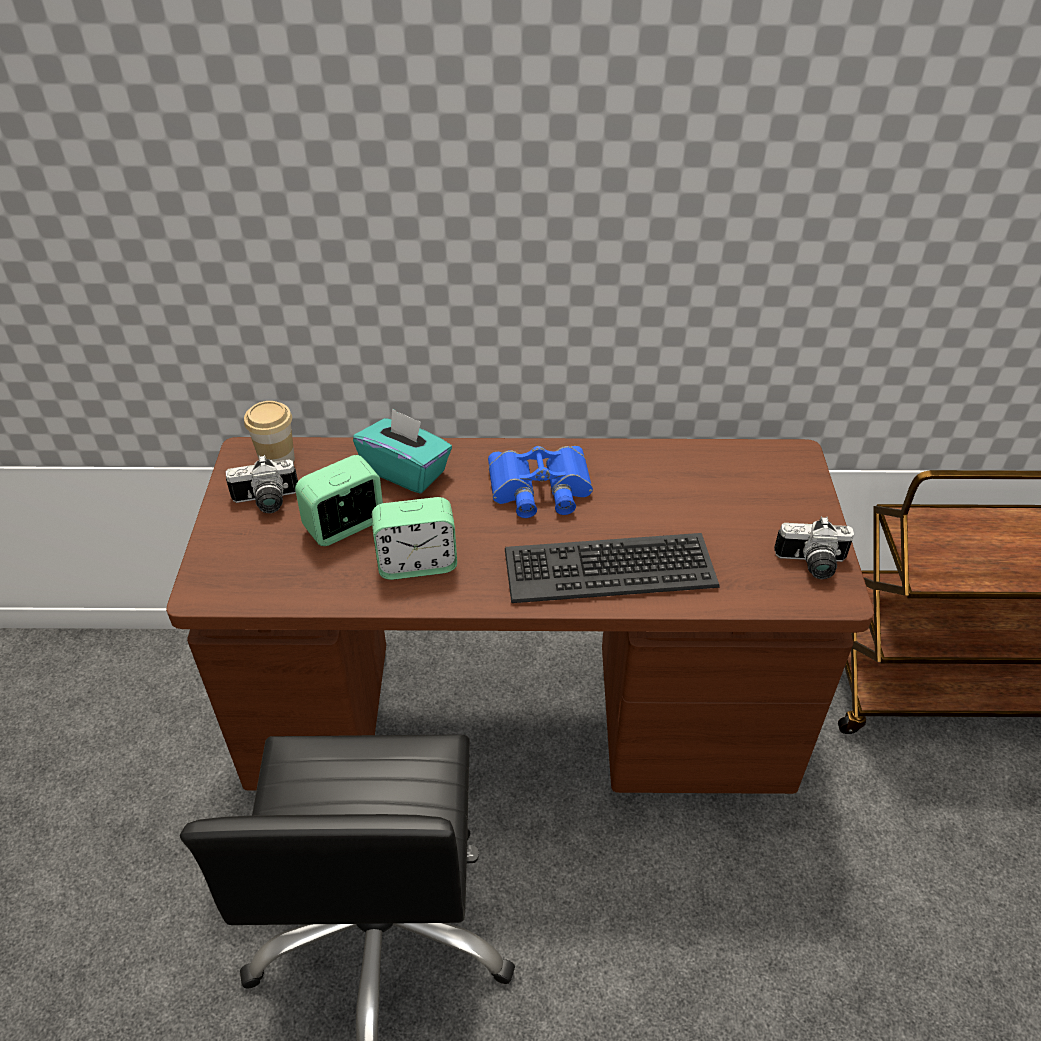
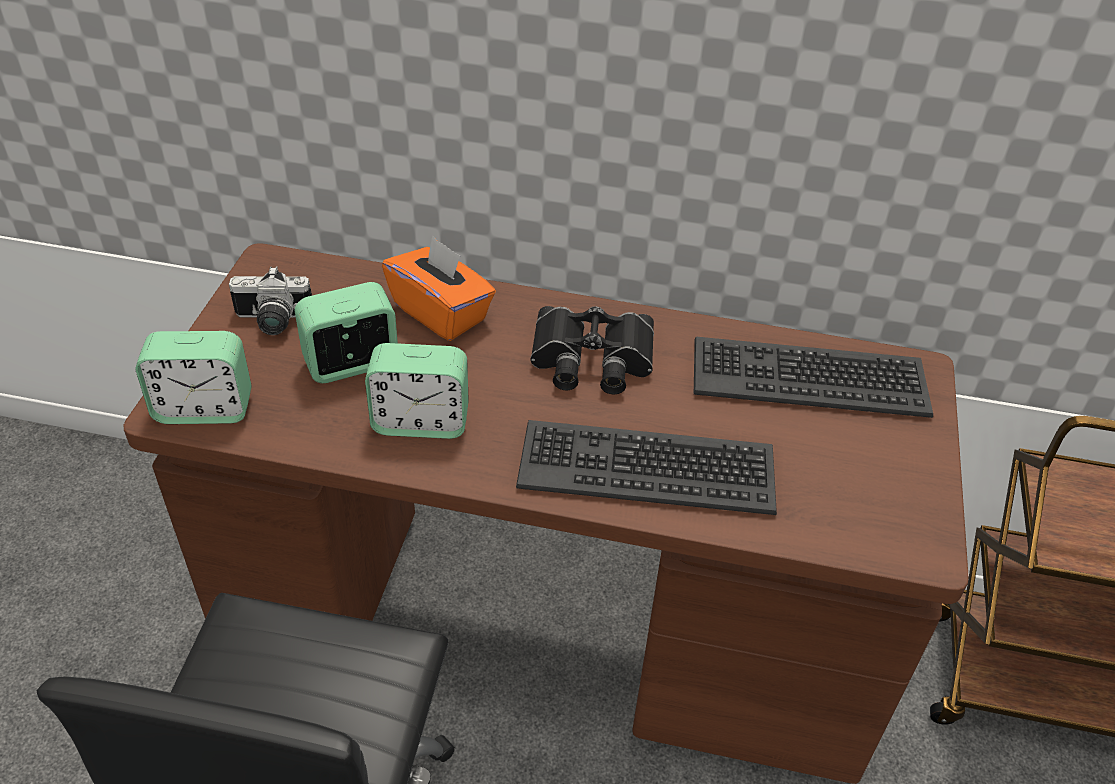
camera: 10 degrees right, 0 degrees up
cup [244,401,295,463] -> none
turquoise tissue box [353,408,452,493] -> orange tissue box [382,235,496,341]
blue binoculars [488,446,593,518] -> black binoculars [531,306,654,395]
camera [774,516,854,579] -> none
none -> alarm clock [135,331,252,424]
none -> keyboard [694,337,933,418]

